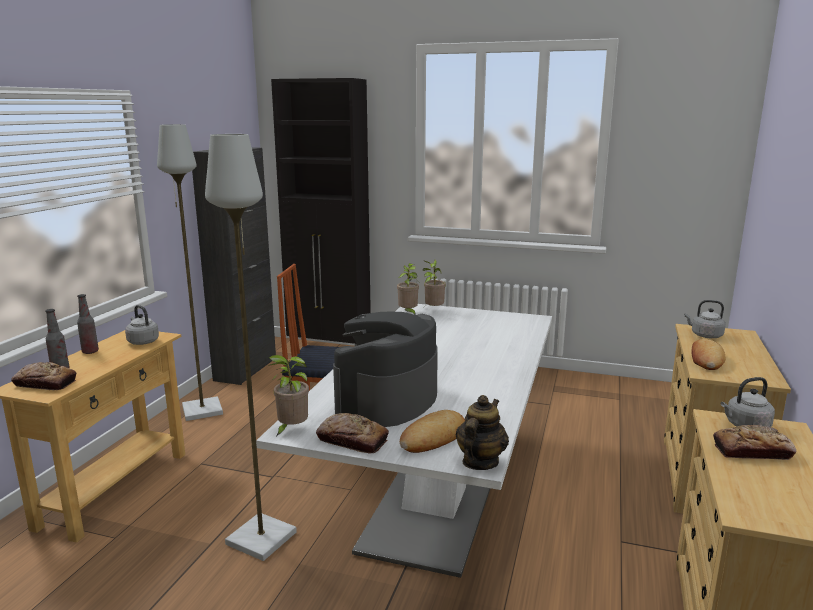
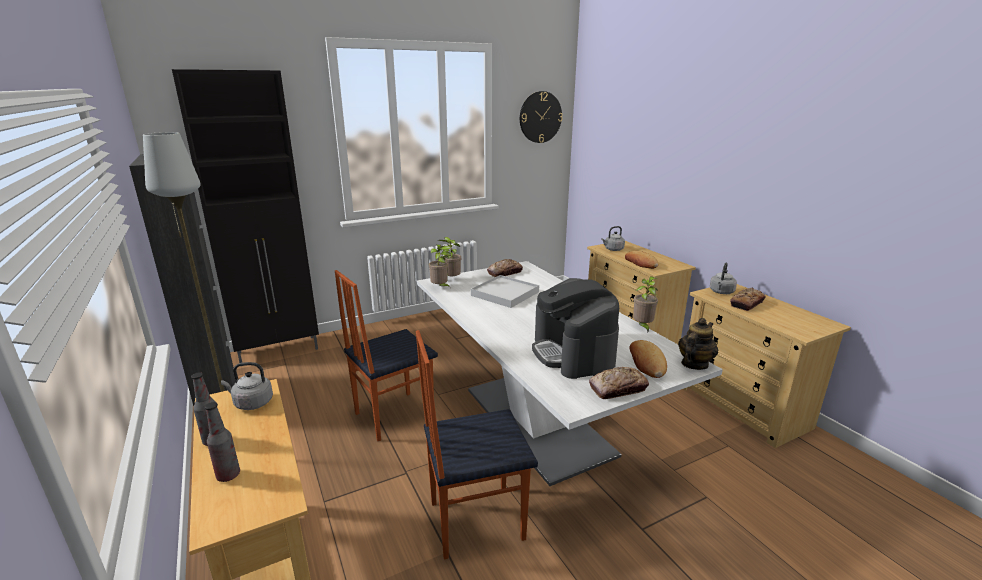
camera: 45 degrees left, 5 degrees up
bread [11,362,76,390] -> bread moved to [487,259,523,277]
grey floor lamp [205,134,297,561] -> chair [416,330,538,559]
potted plant [268,355,309,438] -> potted plant moved to [633,276,658,333]
teapot [455,395,509,470] -> teapot turned 60 degrees clockwise [678,318,718,370]
none -> white tray [471,275,539,308]
none -> wall clock [520,91,563,143]

